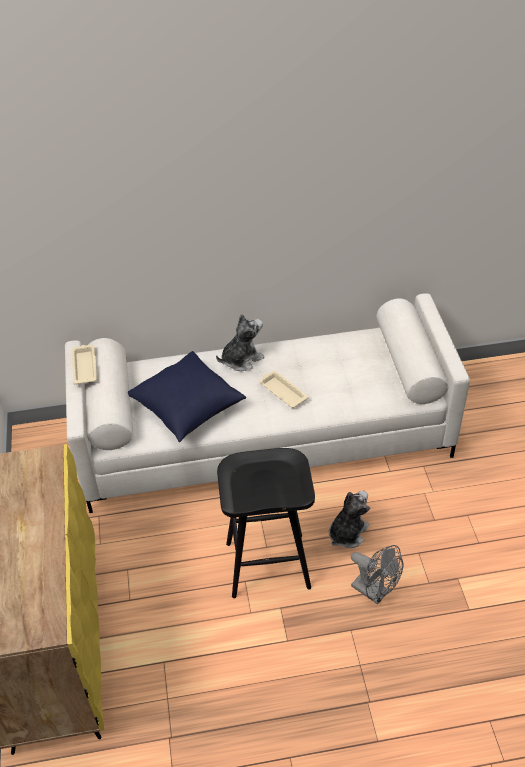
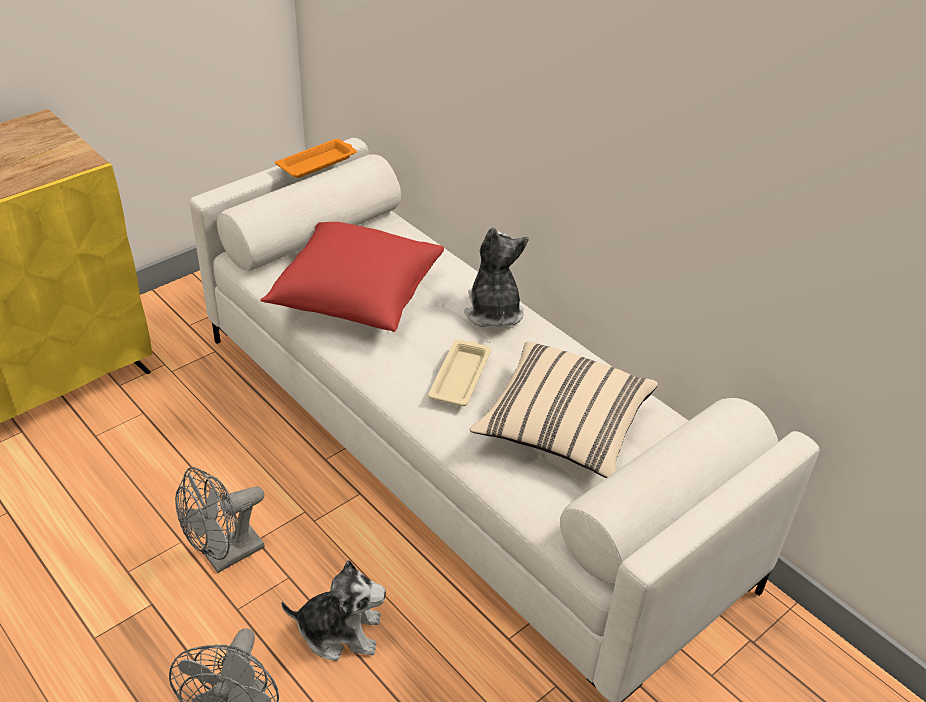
camera: 55 degrees right, 5 degrees down
beige tray [72,345,97,384] -> orange tray [275,139,357,178]
blue pillow [128,351,246,442] -> red pillow [260,222,444,332]
plush toy [216,314,264,371] -> plush toy turned 120 degrees counterclockwise [464,227,529,327]
black stool [217,448,315,598] -> grey fan [175,467,265,573]
none -> beige pillow [470,341,658,478]

